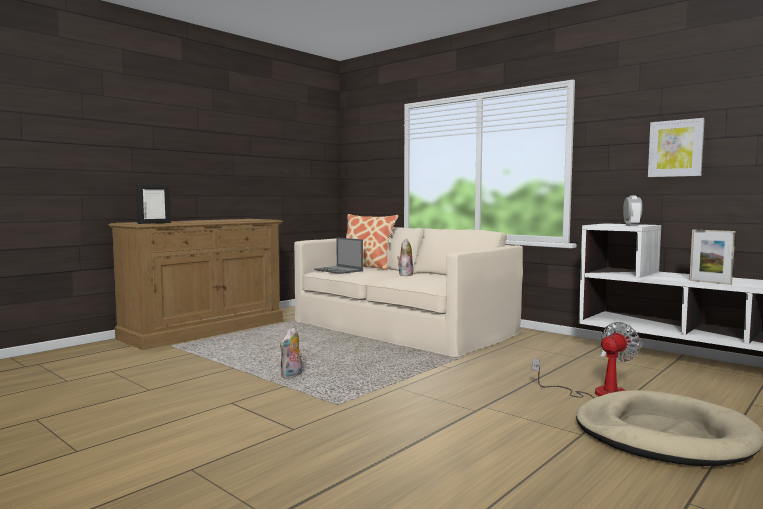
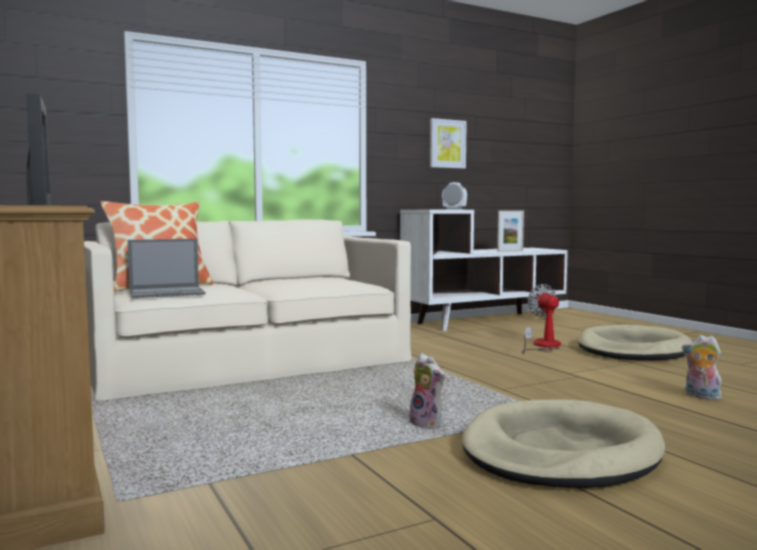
camera: 70 degrees left, 0 degrees up
plush toy [397,239,413,276] -> plush toy moved to [682,335,723,400]
none -> beige dog bed [462,399,665,488]

